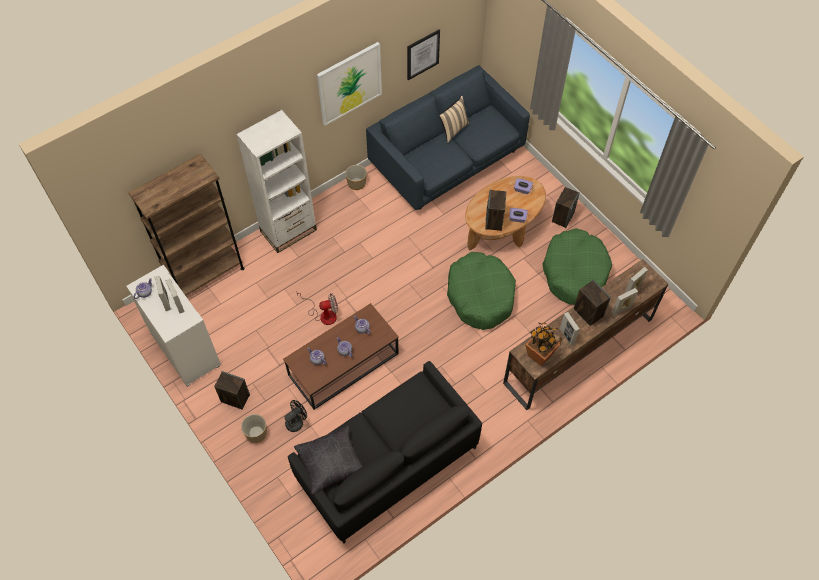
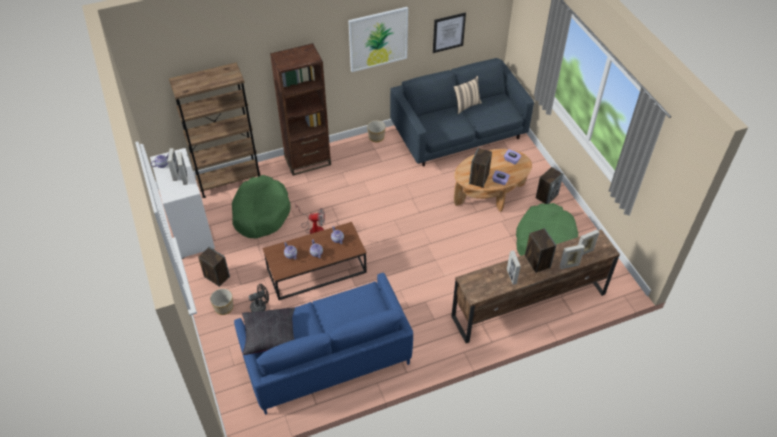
camera: 15 degrees right, 10 degrees down
white bookcase [237,110,317,253] -> brown bookcase [270,43,331,176]
black sofa [288,361,482,544] -> blue sofa [234,273,413,415]
green dog bed [447,252,516,330] -> green dog bed moved to [232,175,291,238]
potted plant [525,323,562,366] -> none

